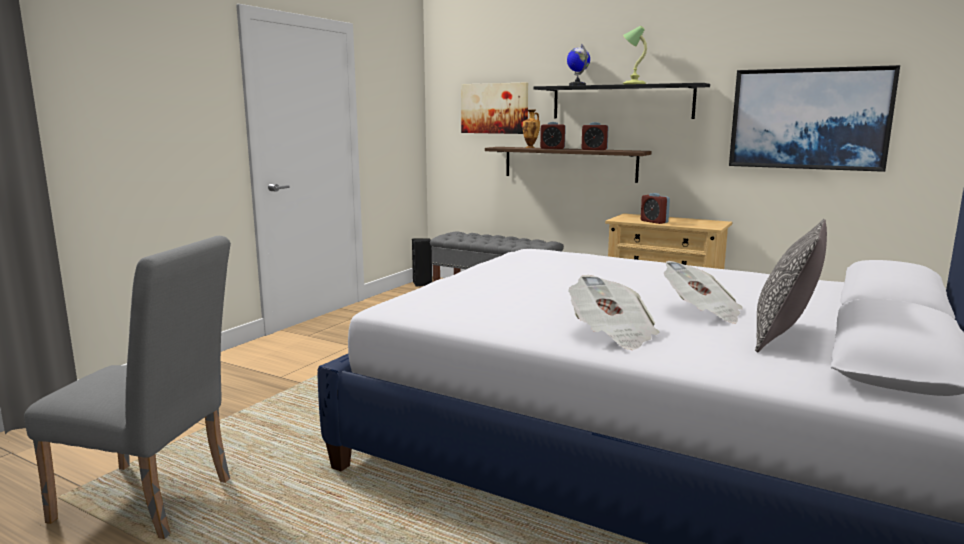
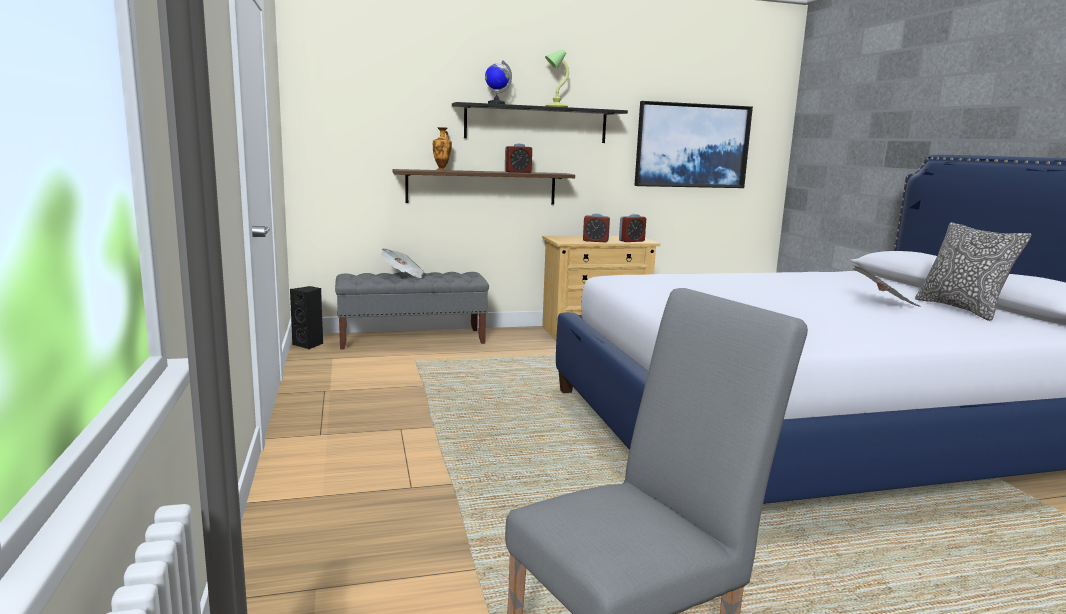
camera: 45 degrees left, 0 degrees up
picture [461,82,528,134] -> none
alarm clock [540,122,566,149] -> alarm clock moved to [619,214,646,242]
newspaper [568,275,659,350] -> newspaper moved to [381,248,424,278]

